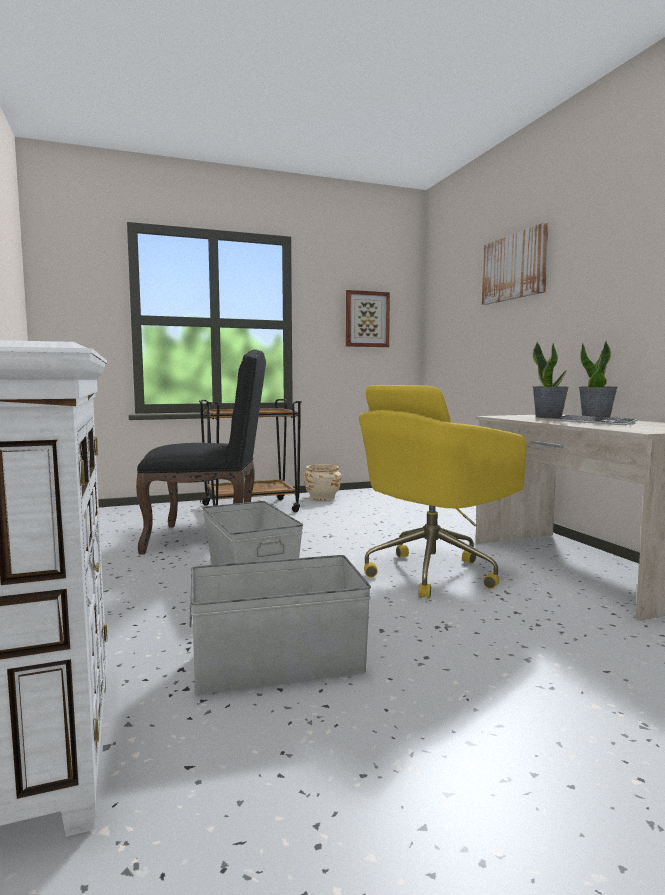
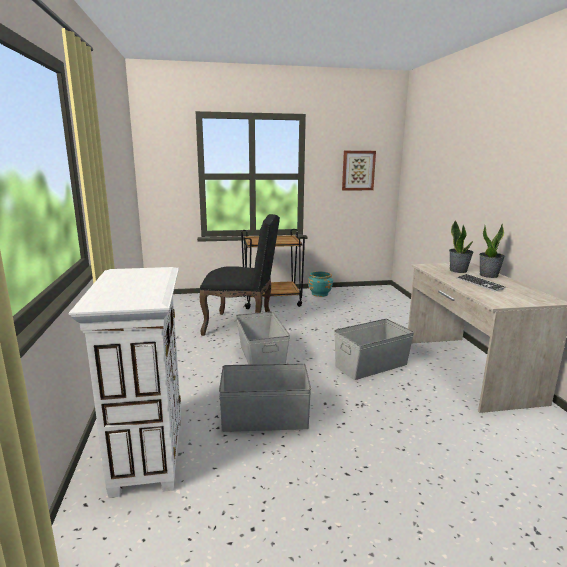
camera: 10 degrees right, 10 degrees up
beige planter [304,464,341,501] -> turquoise planter [308,271,333,297]
yellow office chair [359,385,527,599] -> grey storage box [334,319,414,380]
picture [482,222,549,305] -> none

